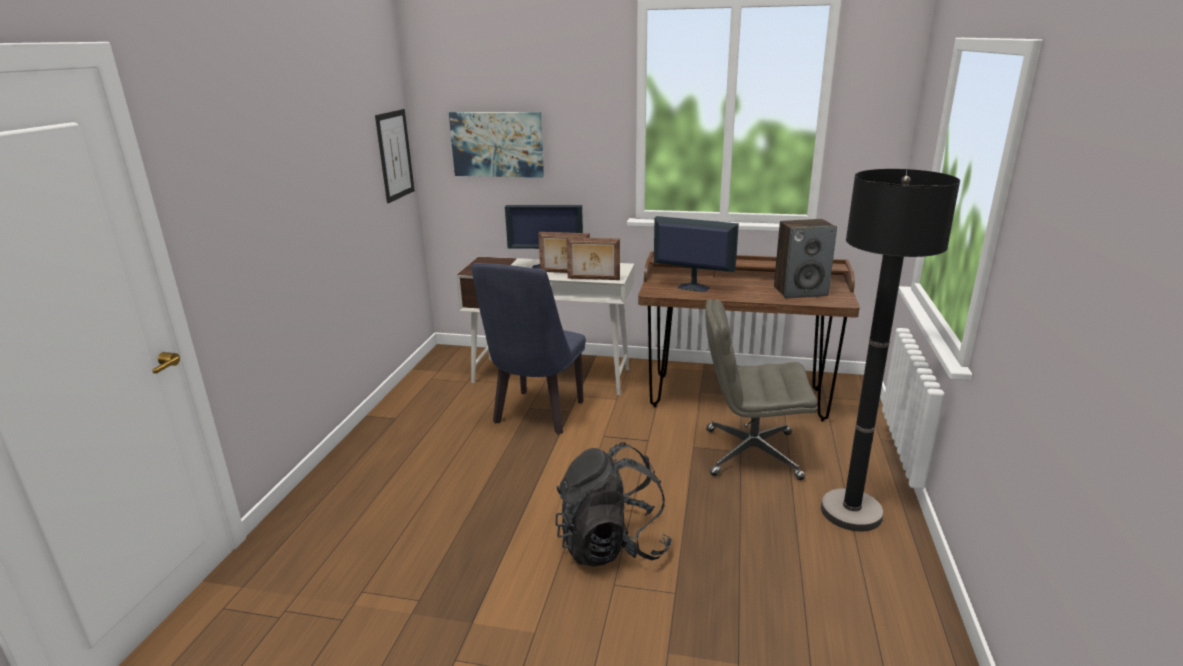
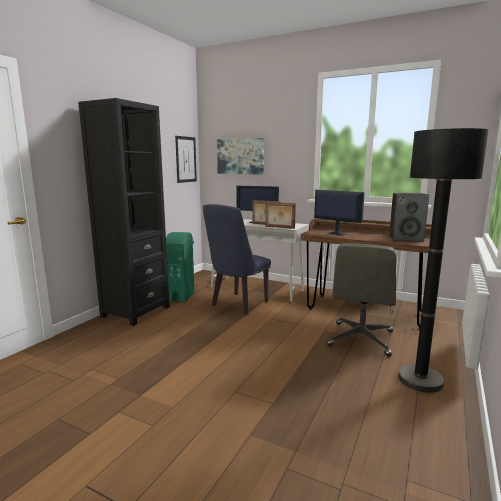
camera: 15 degrees right, 10 degrees down
black backpack [555,442,672,567] -> none
grey office chair [705,299,818,480] -> grey office chair turned 90 degrees counterclockwise [327,243,396,357]
none -> black bookcase [78,98,170,326]
none -> green trash can [166,232,194,302]

